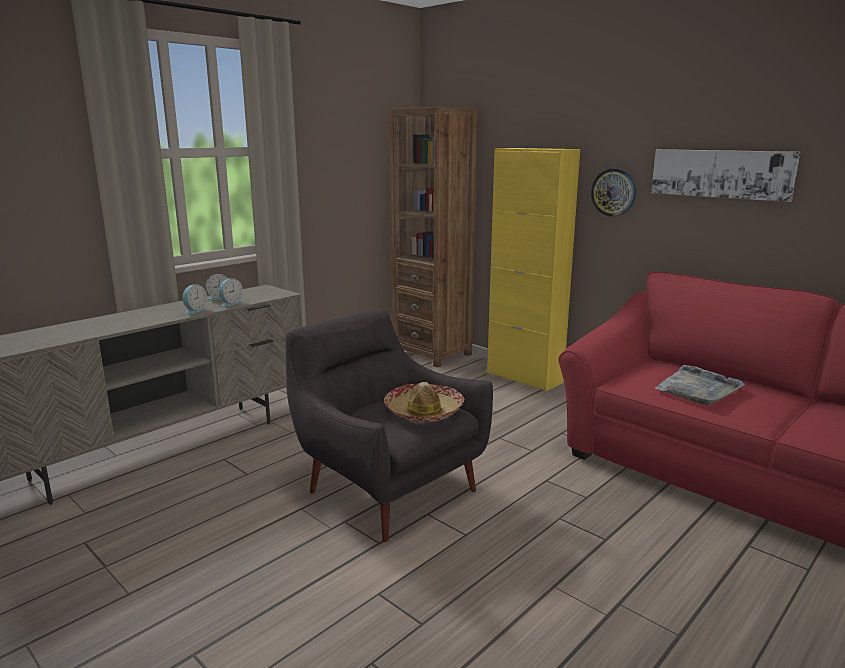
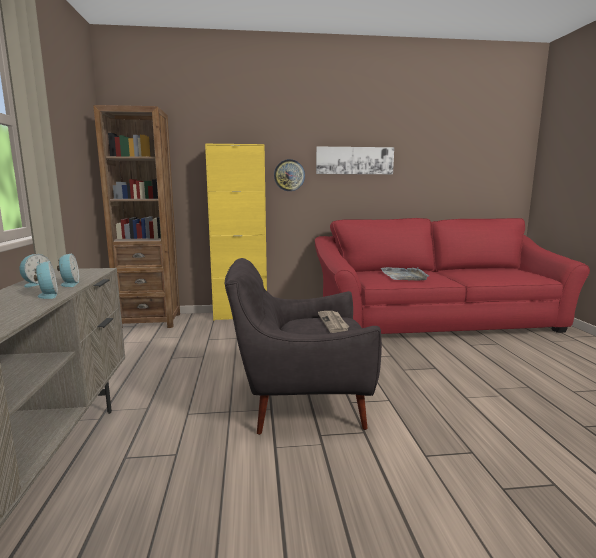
camera: 50 degrees left, 5 degrees down
hat [384,382,464,422] -> newspaper [318,311,349,333]

